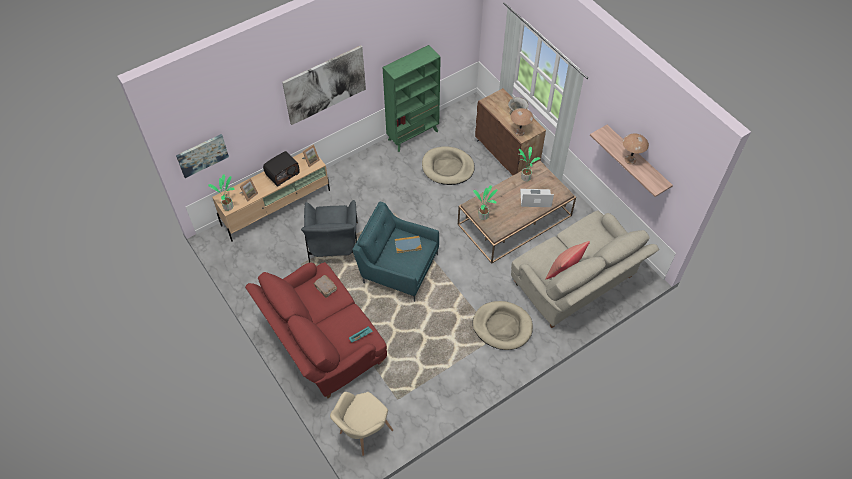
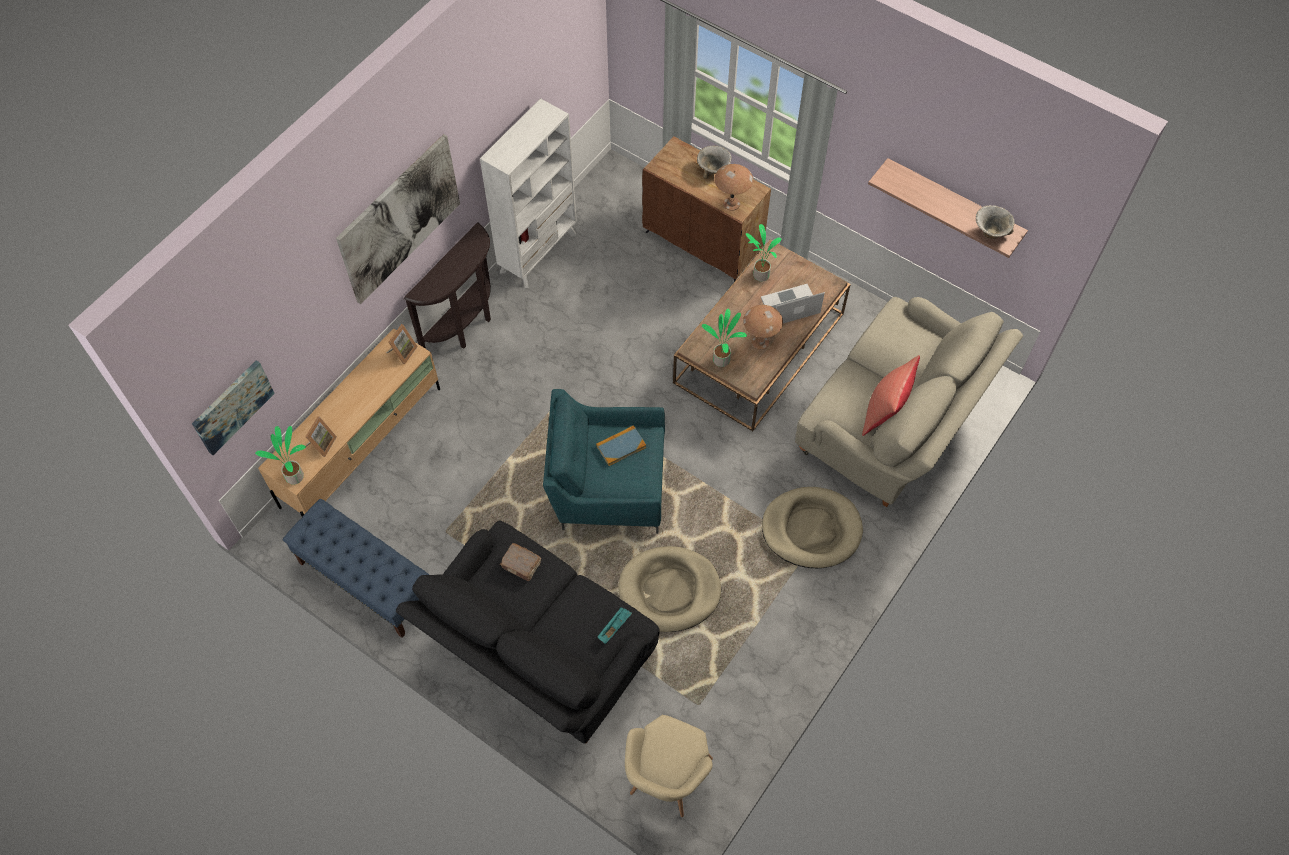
camera: 20 degrees left, 5 degrees up
red sofa [245,262,387,398] -> black sofa [396,520,660,744]
radio [263,151,300,186] -> none
grey armchair [301,200,358,263] -> none
green bookcase [383,45,441,152] -> white bookcase [480,98,577,288]
beige dog bed [422,146,475,185] -> beige dog bed moved to [618,546,721,632]
brown table lamp [623,133,649,164] -> brown table lamp moved to [743,305,783,350]
none -> blue bench [283,498,429,638]
none -> brown console table [404,223,491,349]
none -> bowl [976,205,1014,239]

